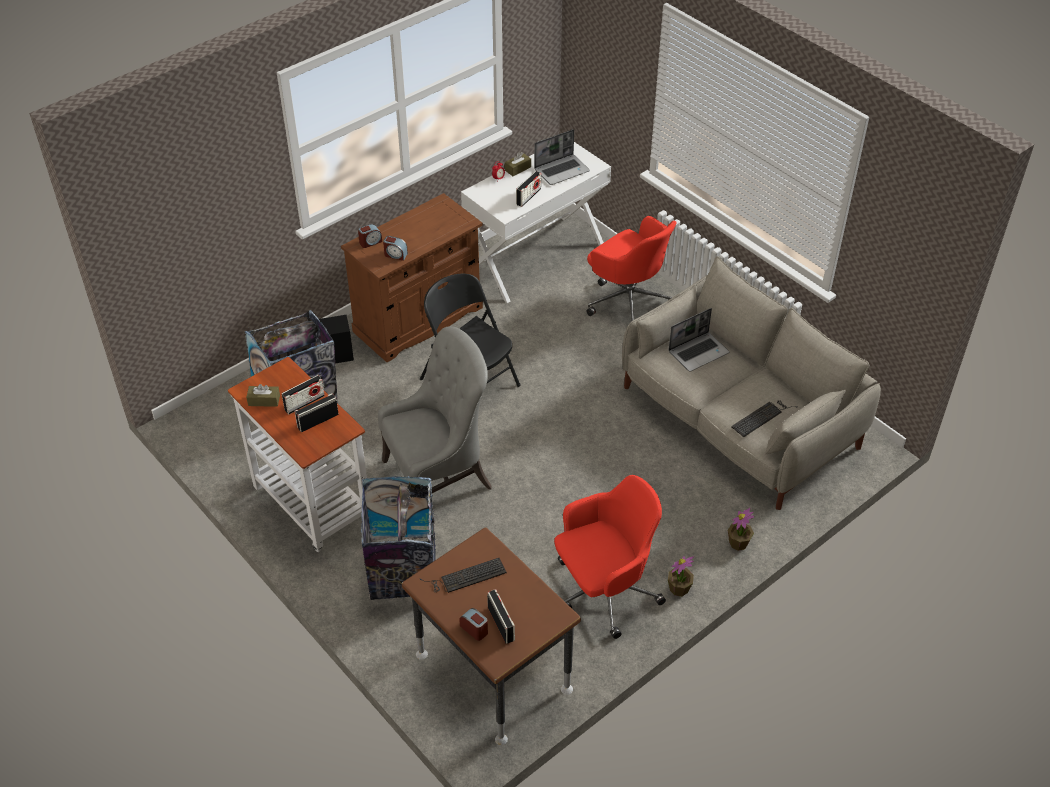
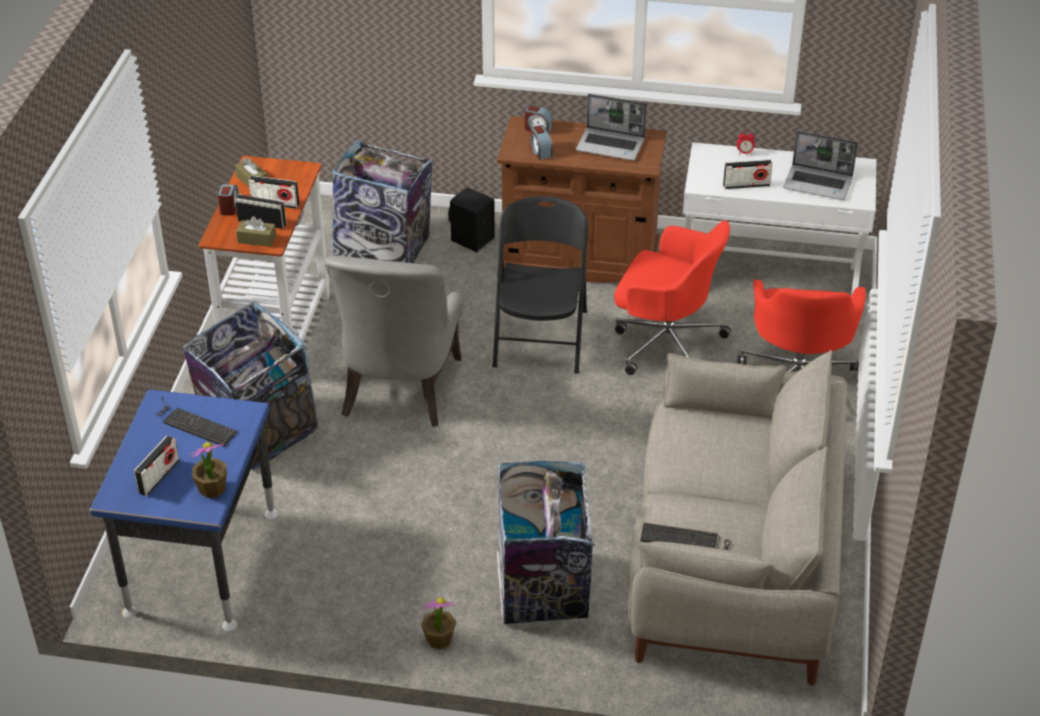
camera: 50 degrees right, 5 degrees down
grey chair [378,326,492,494] -> grey chair turned 75 degrees clockwise [324,255,464,427]
brown desk [402,527,581,745] -> blue desk [90,389,279,631]
alarm clock [460,608,488,641] -> alarm clock moved to [217,184,239,216]
brown tissue box [505,152,531,176] -> brown tissue box moved to [236,216,276,247]
red office chair [554,475,666,639] -> red office chair moved to [614,220,731,375]
laptop [668,308,729,372] -> laptop moved to [576,94,647,161]
potted plant [728,508,754,551] -> potted plant moved to [189,442,227,498]
none -> trash can [497,460,595,624]

